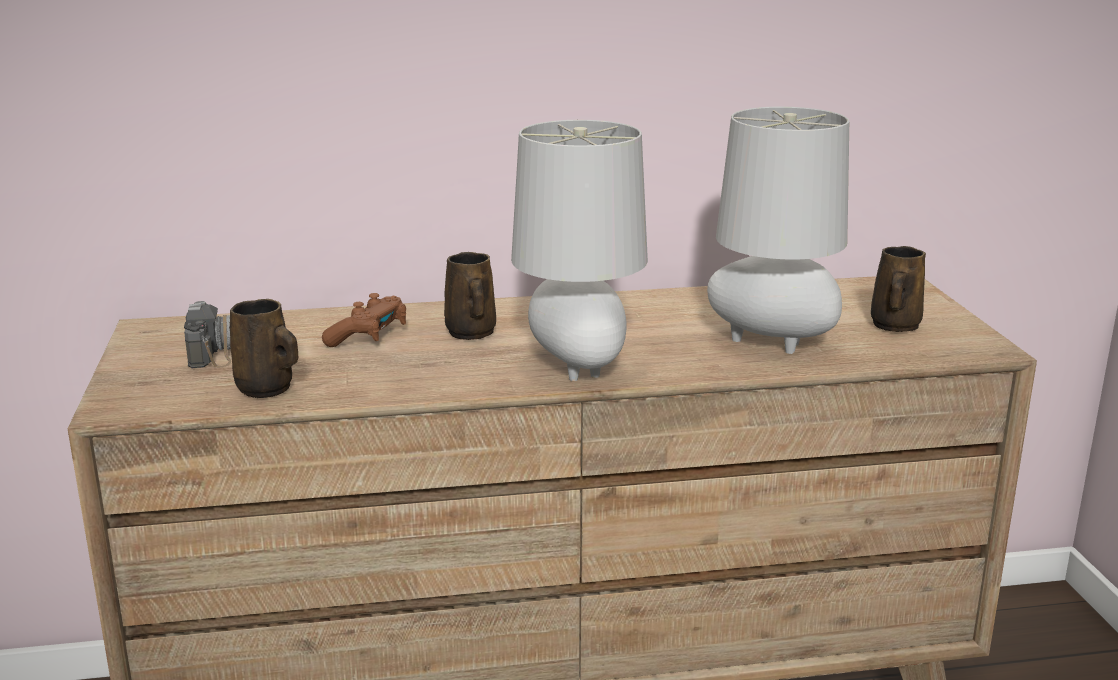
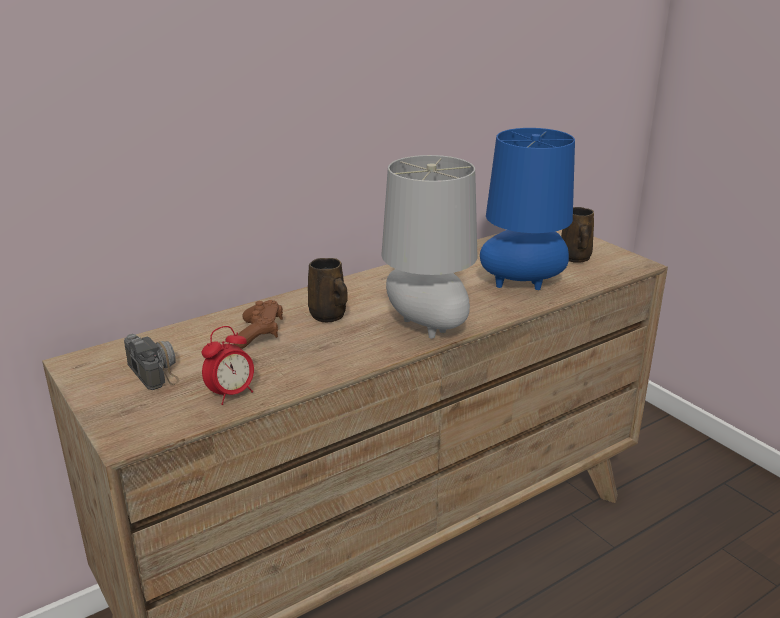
camera: 25 degrees left, 5 degrees up
brown mug [230,299,298,398] -> alarm clock [202,326,254,405]
grey table lamp [707,107,849,354] -> blue table lamp [480,128,575,290]

